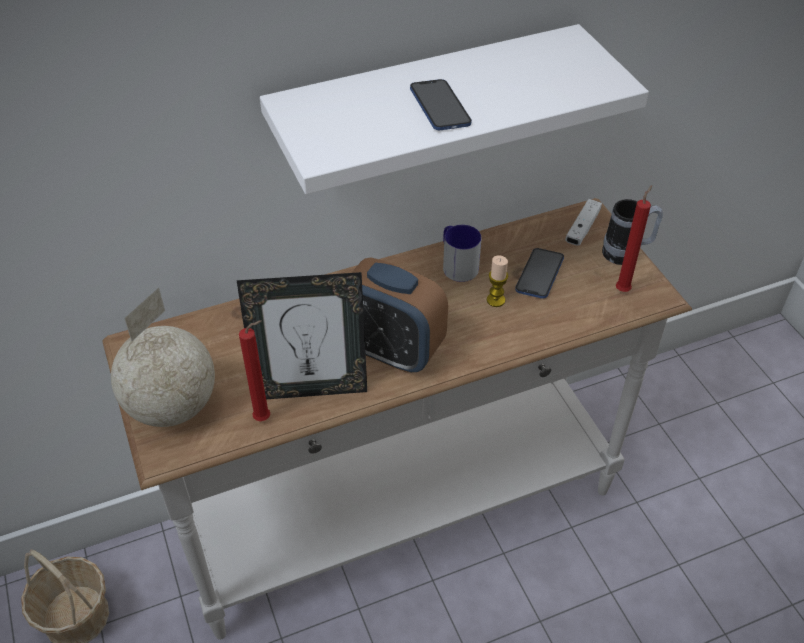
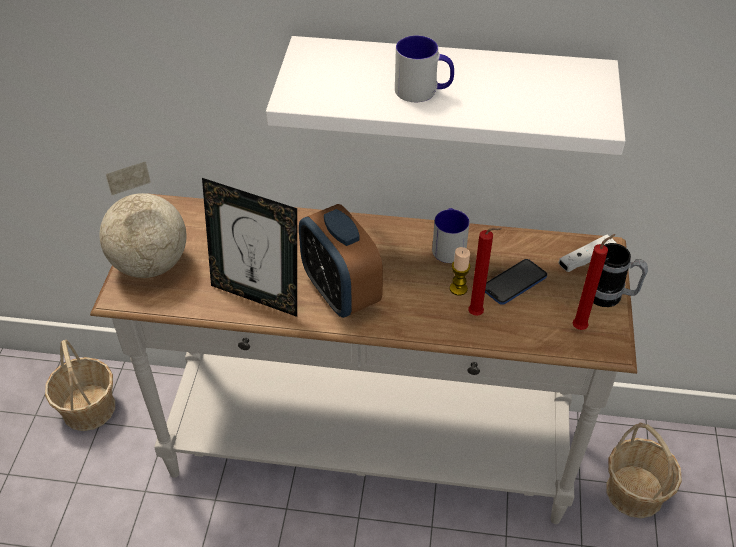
camera: 30 degrees right, 0 degrees up
red candle [239,321,270,421] -> red candle moved to [468,228,502,316]
phone [410,79,472,130] -> mug [395,36,454,102]
none -> basket [607,423,682,518]

